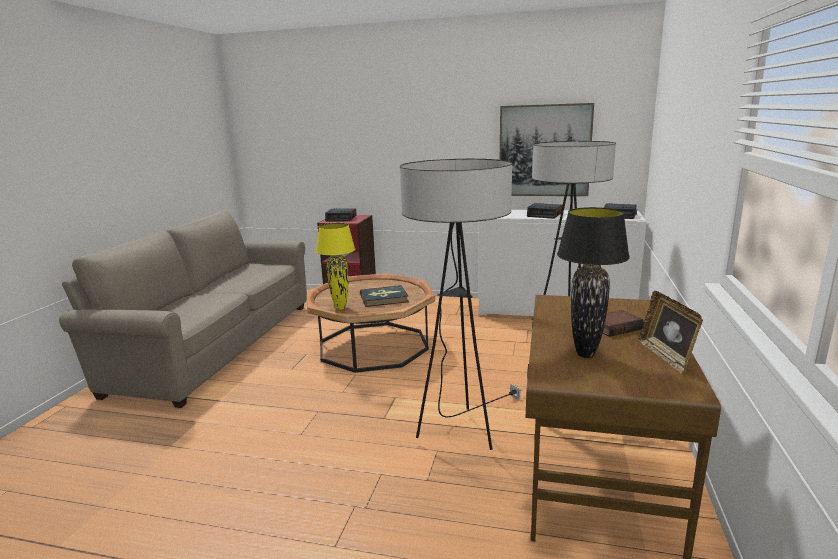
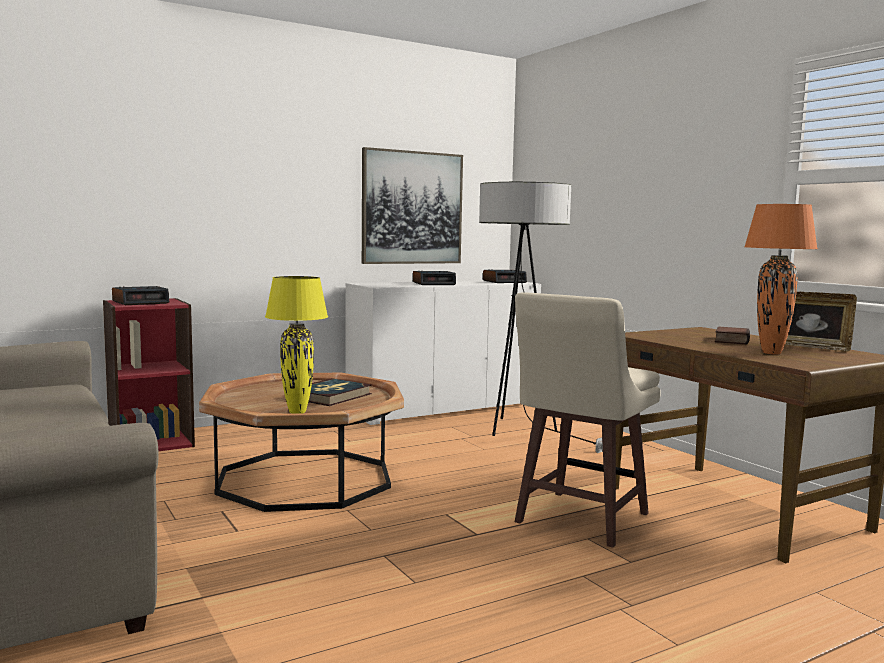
camera: 45 degrees left, 10 degrees down
floor lamp [400,159,522,450] -> beige stool [515,292,661,548]
black table lamp [557,207,630,358] -> orange table lamp [744,204,818,355]

